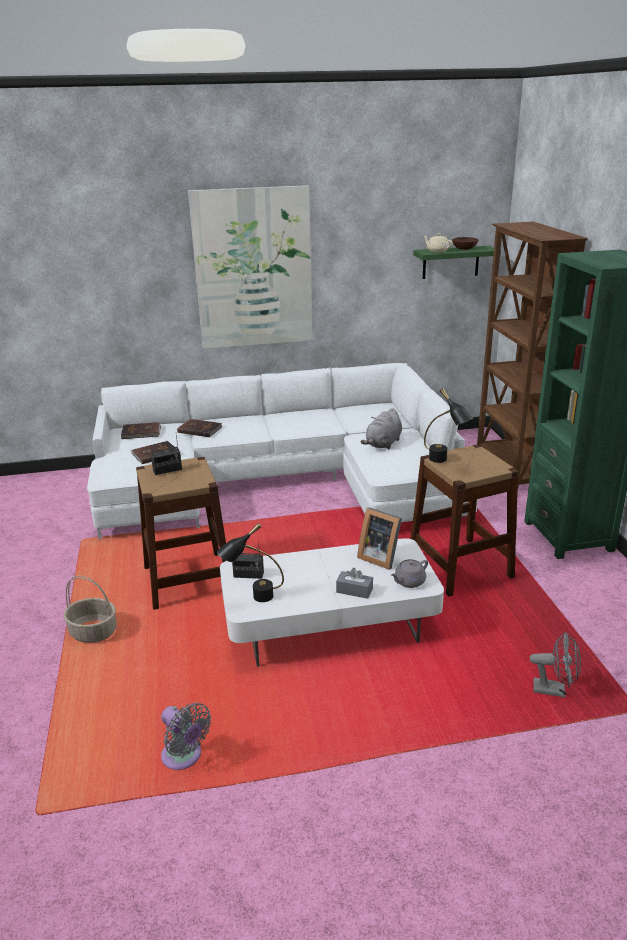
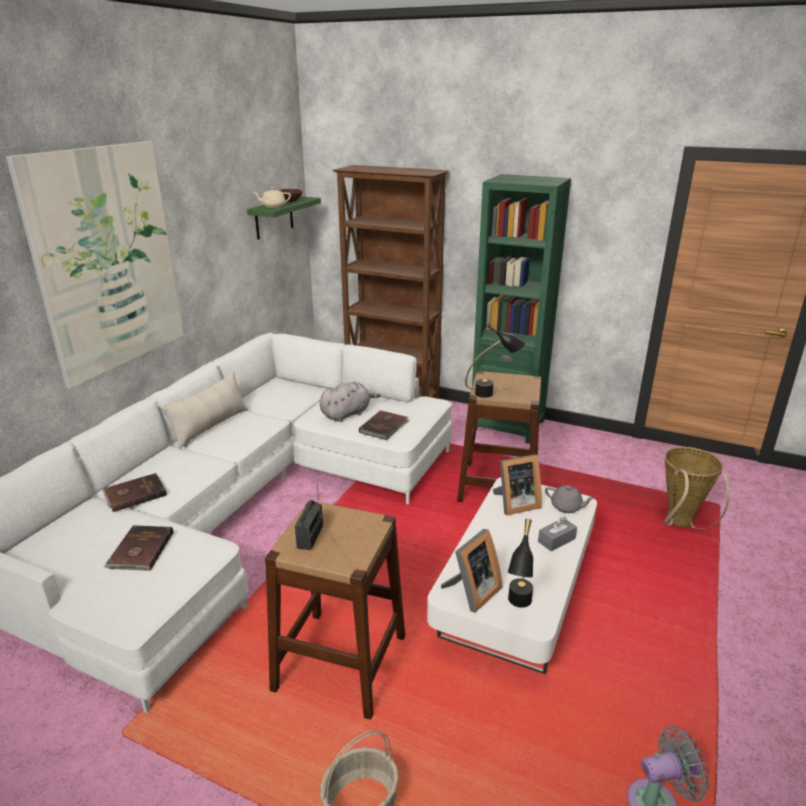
camera: 55 degrees left, 0 degrees up
brown book [121,422,161,439] -> brown book moved to [359,410,410,440]
radio [232,540,264,579] -> picture frame [441,529,502,613]
grey plush toy [361,408,402,449] -> grey plush toy turned 105 degrees counterclockwise [320,382,381,422]
grey teapot [391,559,428,588] -> grey teapot turned 60 degrees counterclockwise [545,485,595,513]
grey fan [530,632,581,698] -> basket [664,447,730,529]
none -> beige pillow [161,371,248,449]

